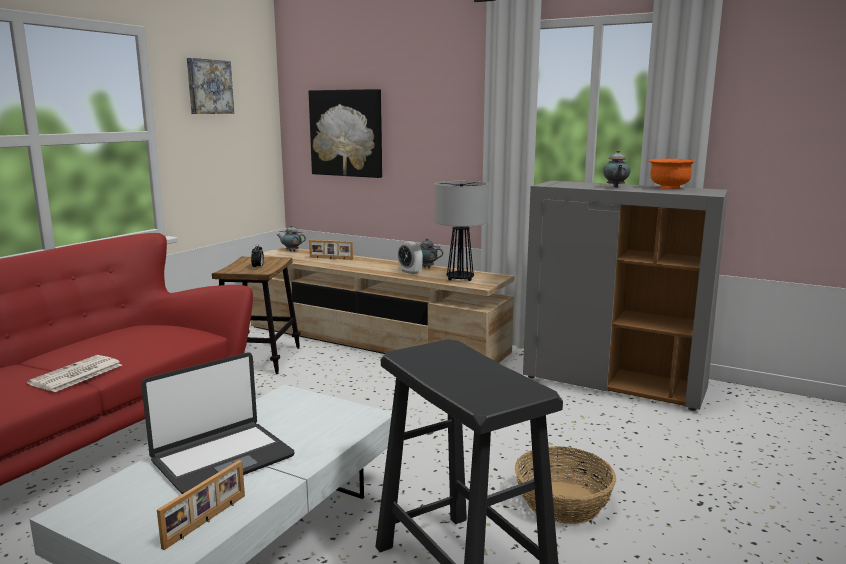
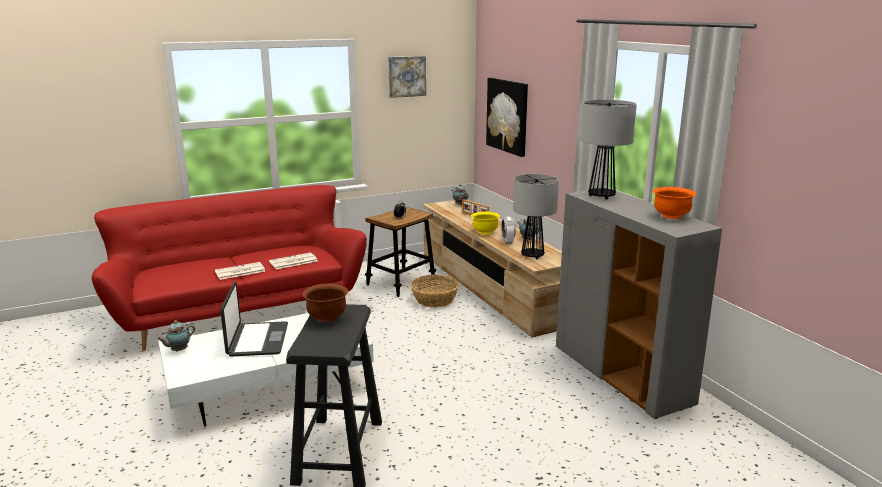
camera: 35 degrees right, 5 degrees up
laptop [141,352,295,494] -> laptop turned 90 degrees counterclockwise [220,282,288,357]
picture frame [157,460,245,550] -> none
basket [515,446,616,524] -> basket moved to [410,275,459,308]
teapot [603,150,630,188] -> teapot moved to [157,320,195,352]
none -> newspaper [269,252,317,269]
none -> brown bowl [303,283,348,322]
none -> yellow bowl [471,212,500,235]
none -> table lamp [580,100,637,199]

